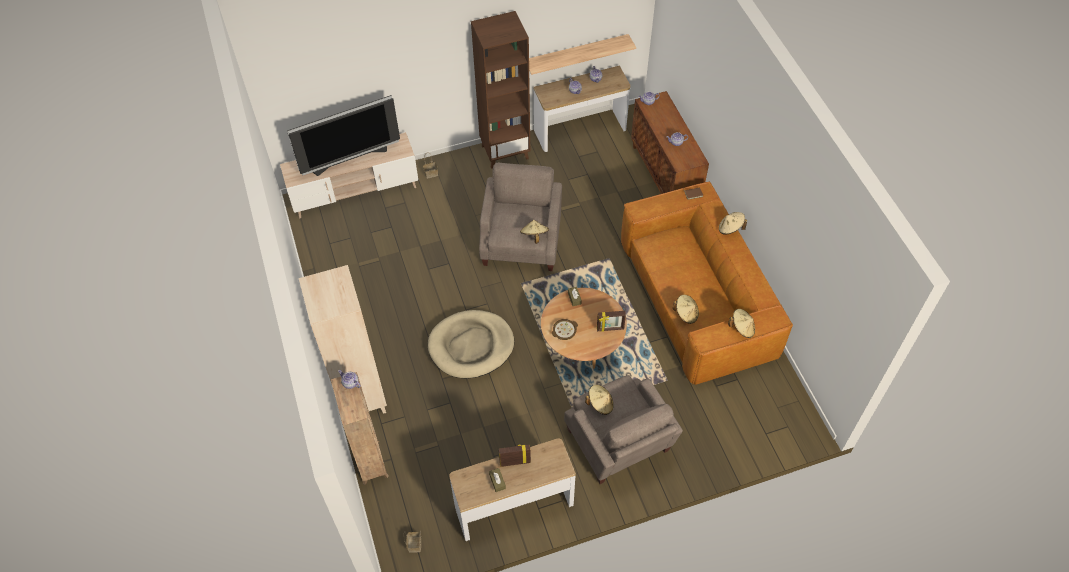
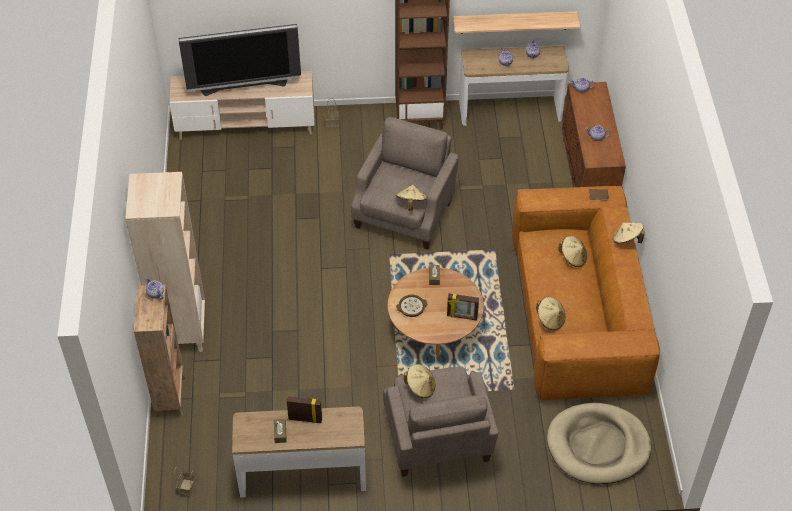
camera: 15 degrees right, 5 degrees down
beige dog bed [428,310,514,378] -> beige dog bed moved to [547,403,651,484]
beige hat [728,309,755,338] -> beige hat moved to [558,236,587,267]

